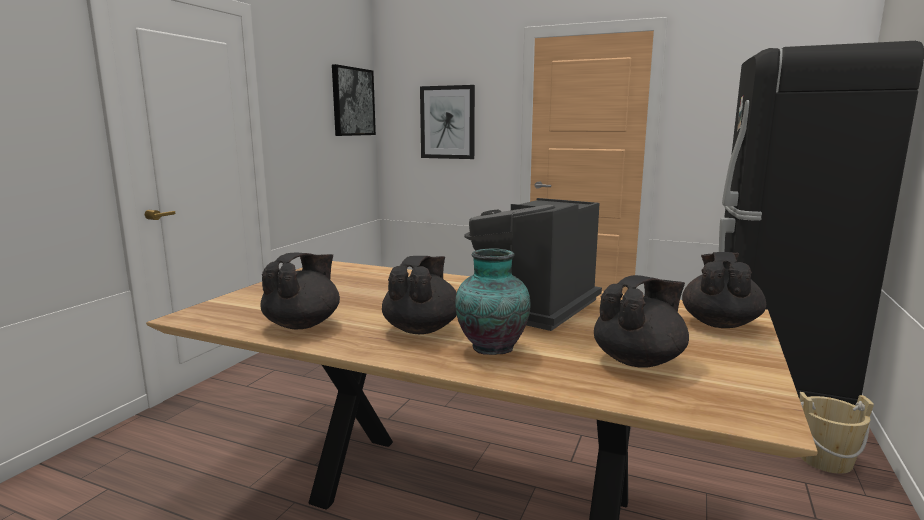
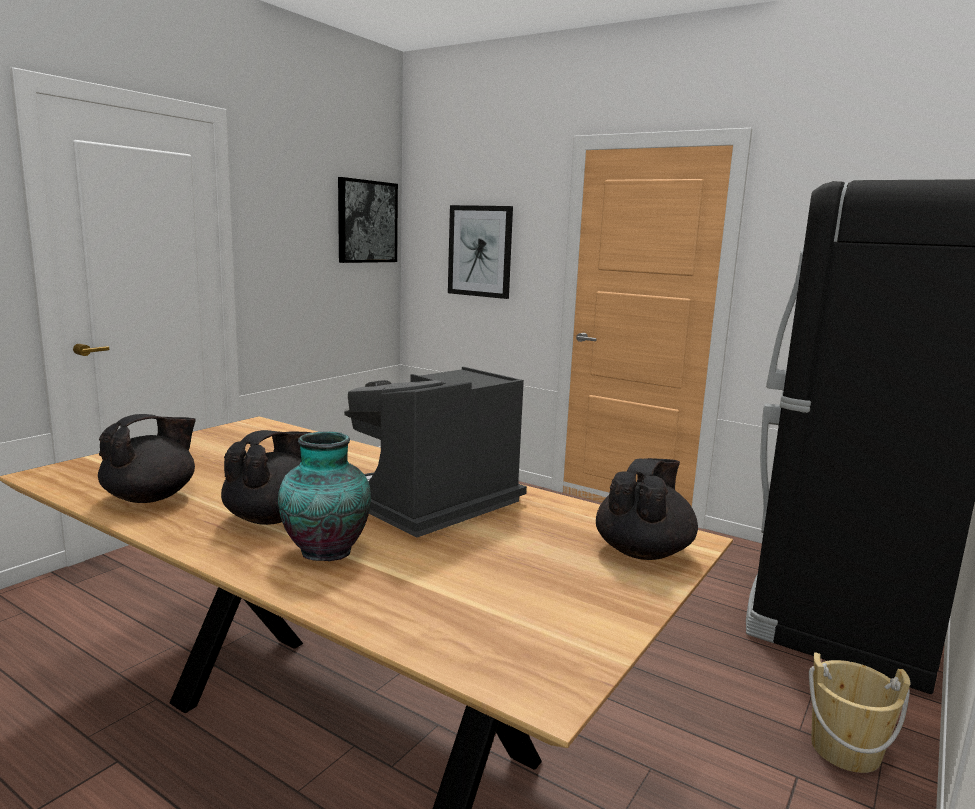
camera: 10 degrees right, 0 degrees up
black teapot [594,275,689,368] -> none

